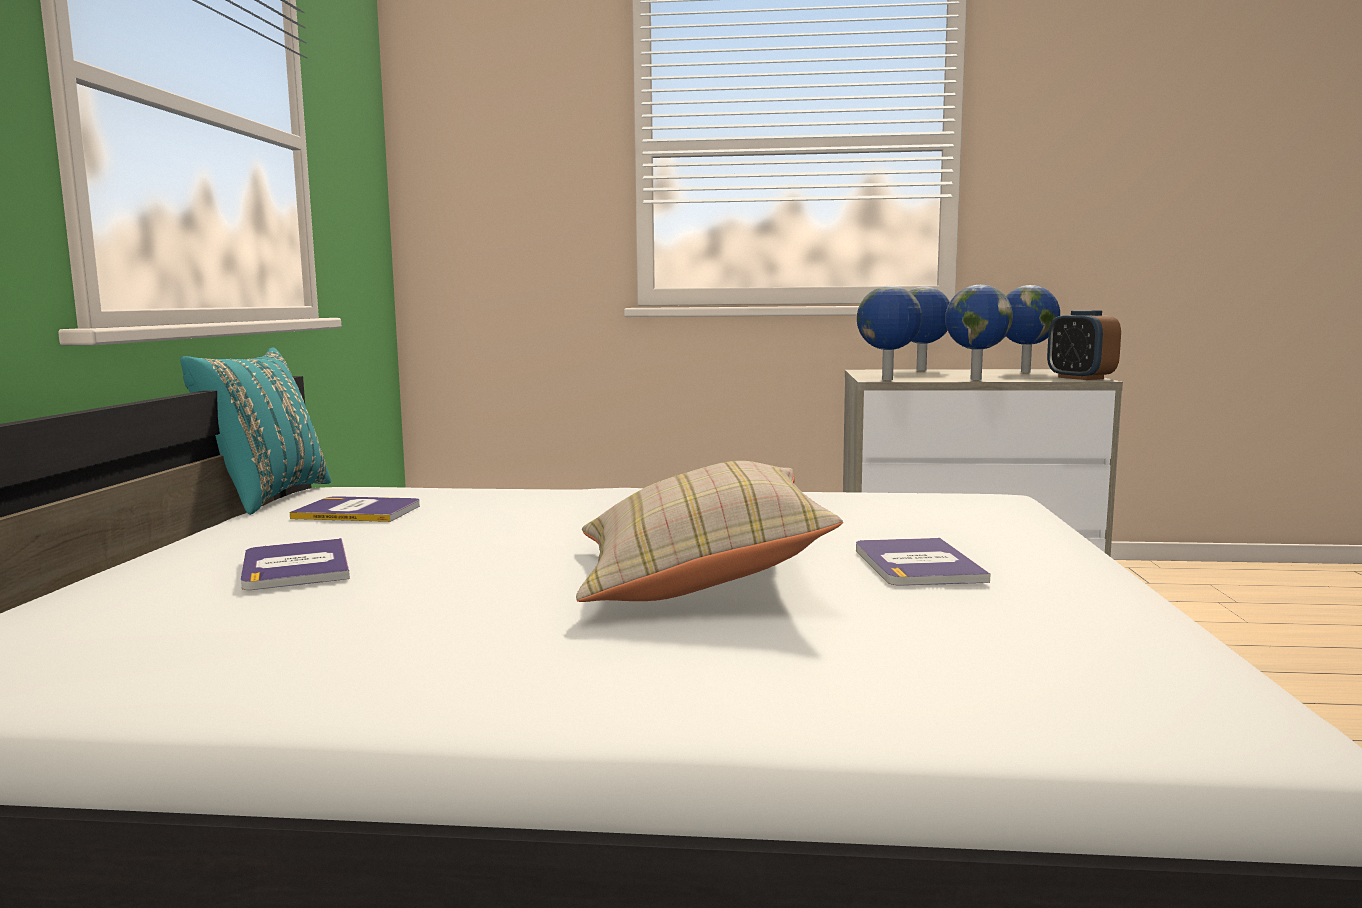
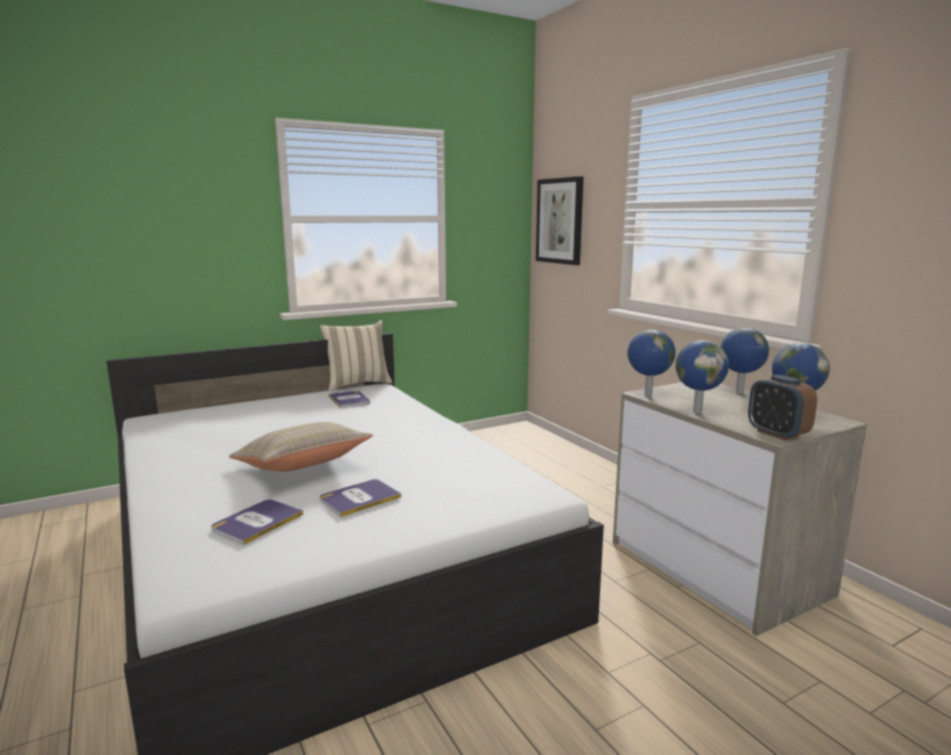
camera: 55 degrees right, 5 degrees up
turquoise pillow [180,347,331,515] -> beige pillow [320,320,393,391]
book [241,538,350,590] -> book moved to [211,499,303,545]
alarm clock [1047,310,1121,380] -> alarm clock turned 60 degrees counterclockwise [748,374,817,441]
none -> picture [536,176,584,265]

